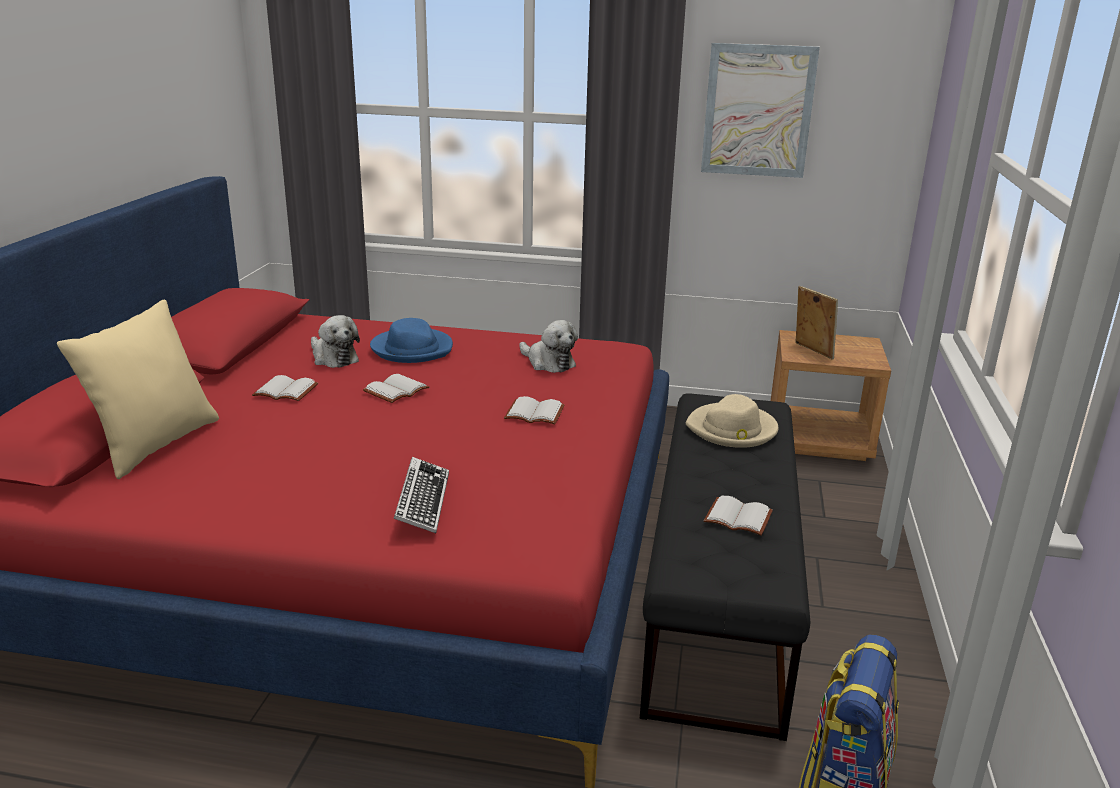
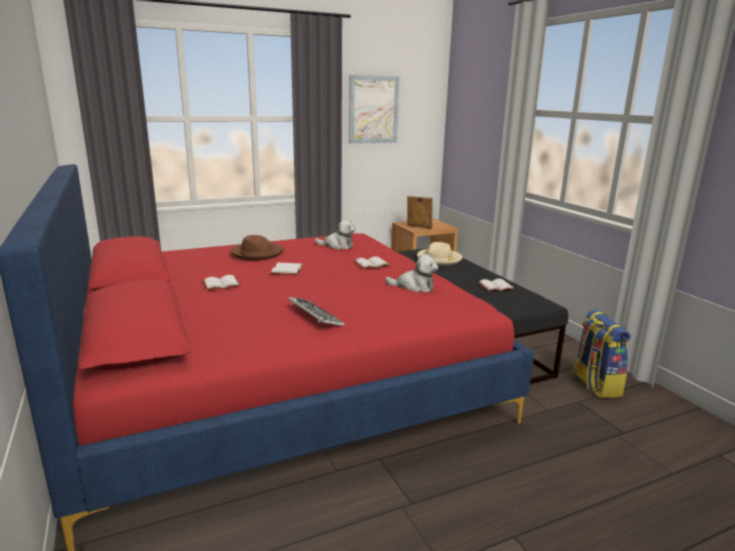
camera: 35 degrees left, 5 degrees down
beige pillow [57,300,219,479] -> none
plush toy [311,315,360,368] -> plush toy moved to [385,254,438,292]
blue hat [370,318,453,363] -> brown hat [231,235,284,261]
keyboard [394,457,449,533] -> keyboard moved to [288,297,344,326]

